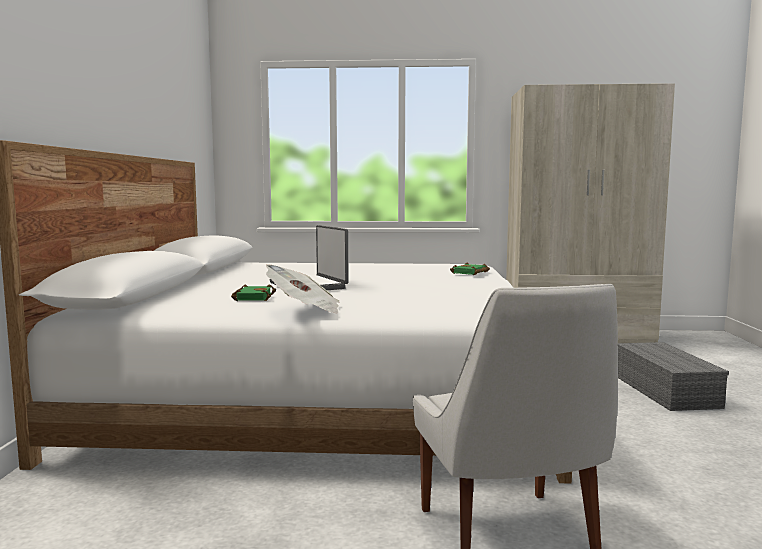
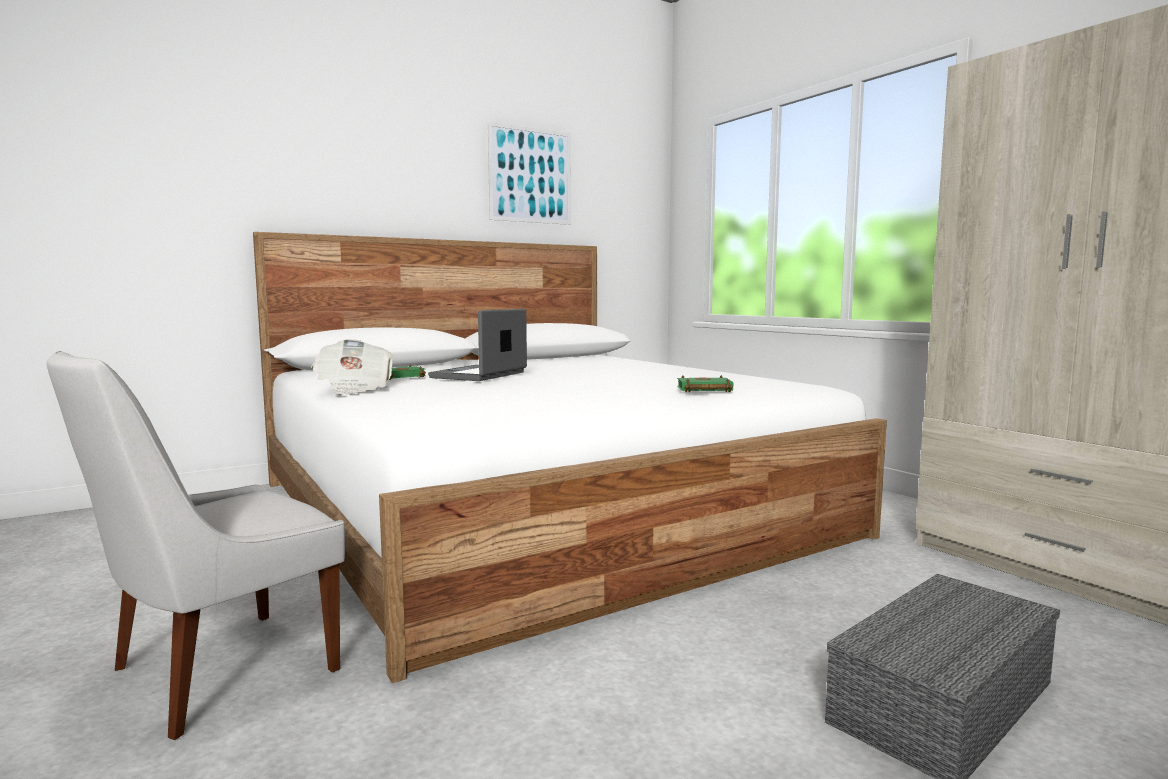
camera: 55 degrees right, 0 degrees up
none -> picture [488,122,571,225]

